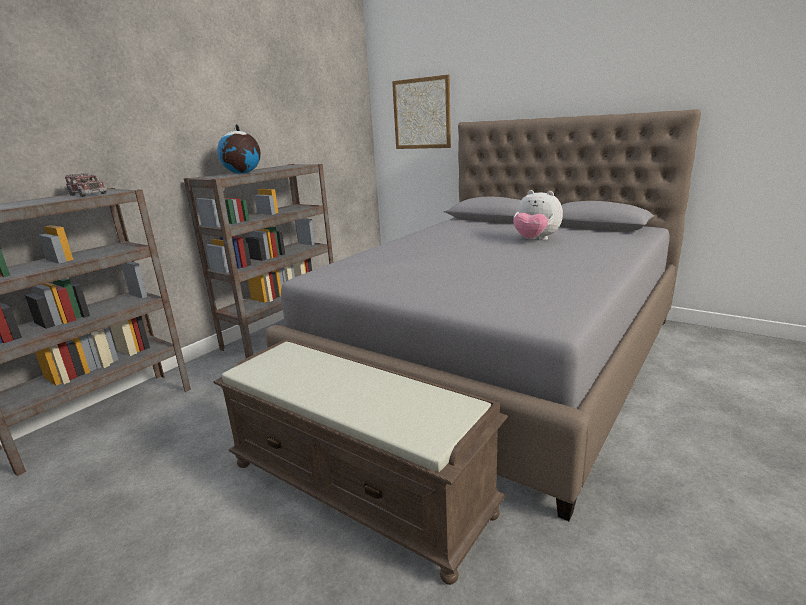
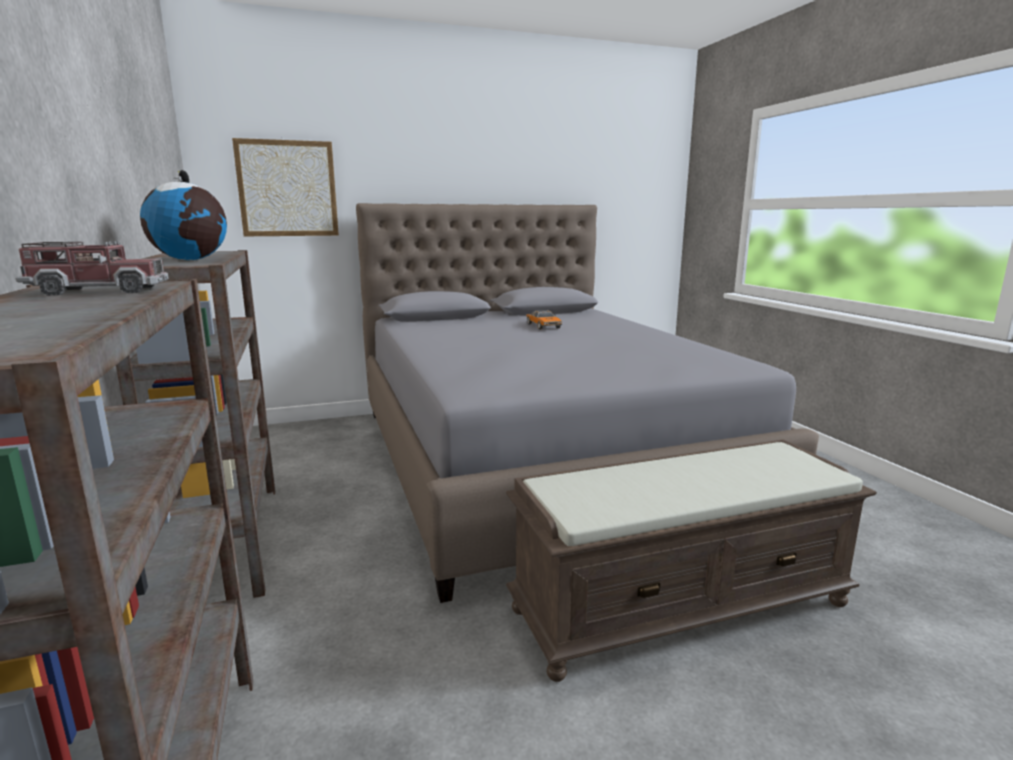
camera: 55 degrees left, 5 degrees down
plush toy [513,190,563,240] -> toy car [526,310,562,330]

